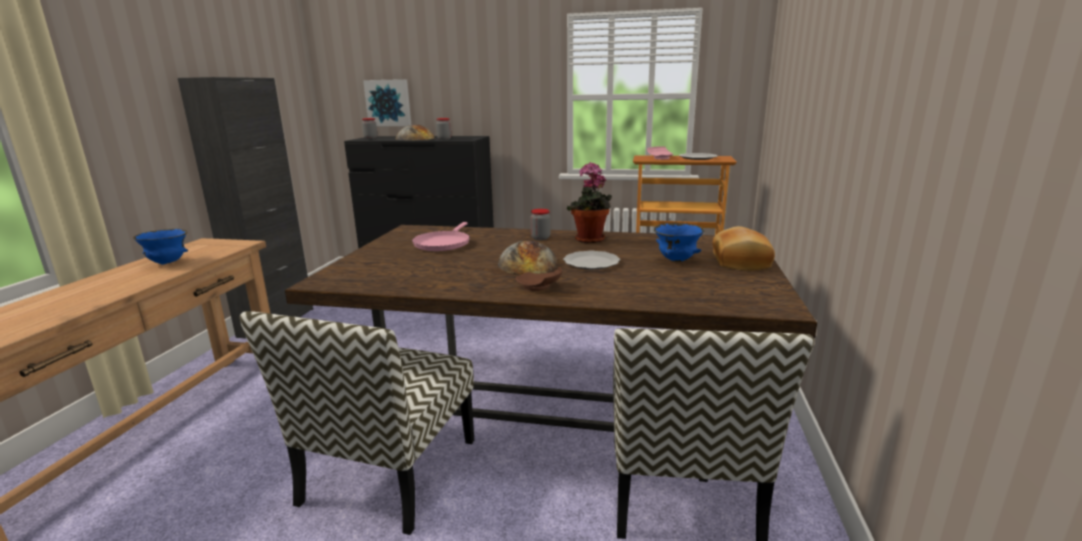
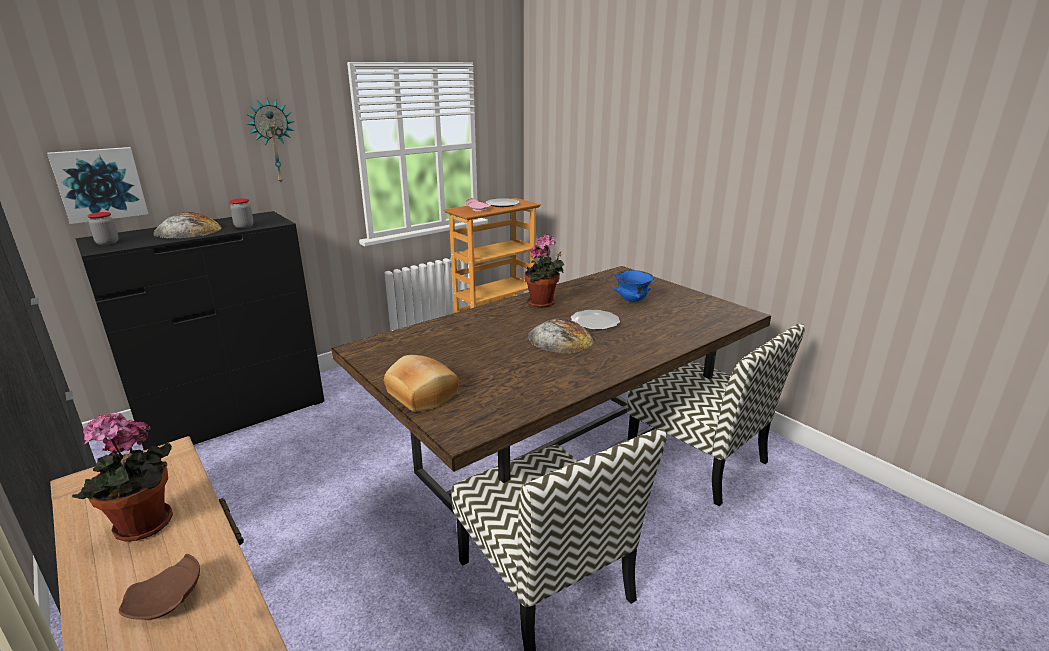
camera: 50 degrees left, 5 degrees up
blue bowl [133,229,188,265] -> potted plant [72,412,173,542]
pink frying pan [412,222,470,251] -> none
brown plate [516,267,562,291] -> brown plate moved to [119,554,200,620]
jar [530,209,551,240] -> none
bread [713,226,775,271] -> bread moved to [384,355,459,412]
none -> wall clock [246,98,295,185]

